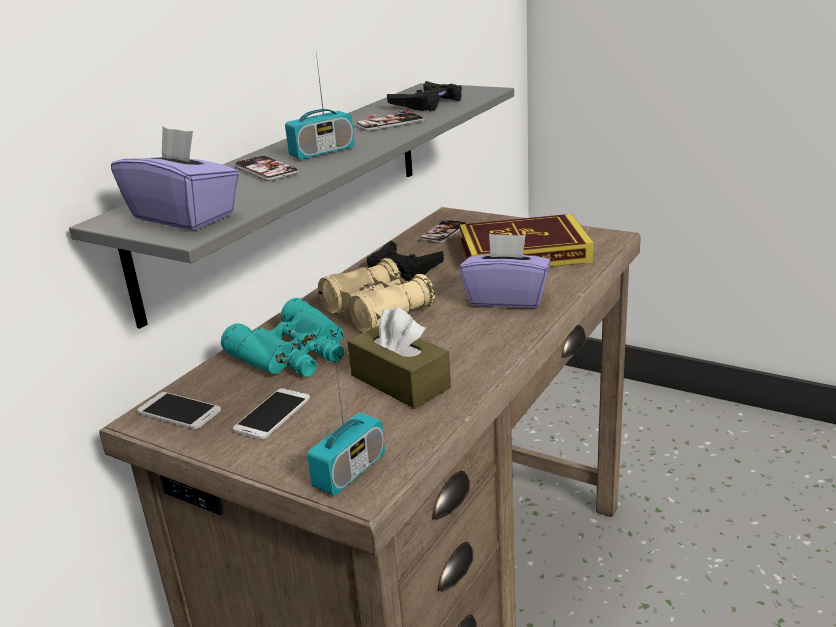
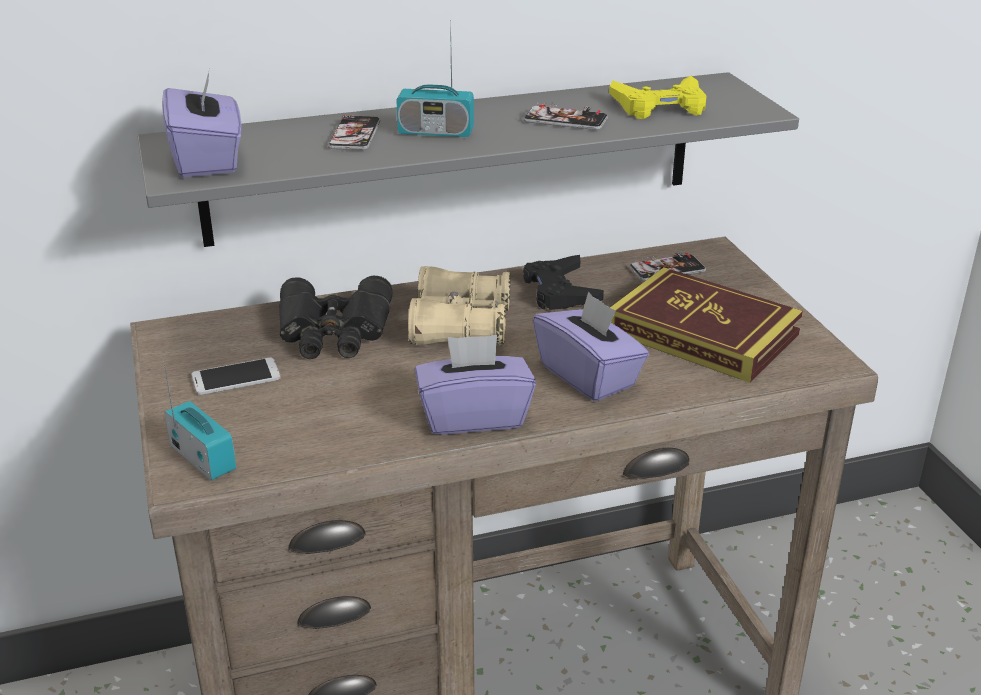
camera: 40 degrees right, 5 degrees up
phone [137,392,221,429] -> none
turquoise binoculars [221,298,344,377] -> black binoculars [279,276,392,359]
radio [307,354,385,496] -> radio turned 120 degrees counterclockwise [162,353,236,481]
brown tissue box [347,307,451,408] -> none
black game controller [387,81,462,111] -> yellow game controller [609,76,707,119]
none -> purple tissue box [415,335,536,434]

